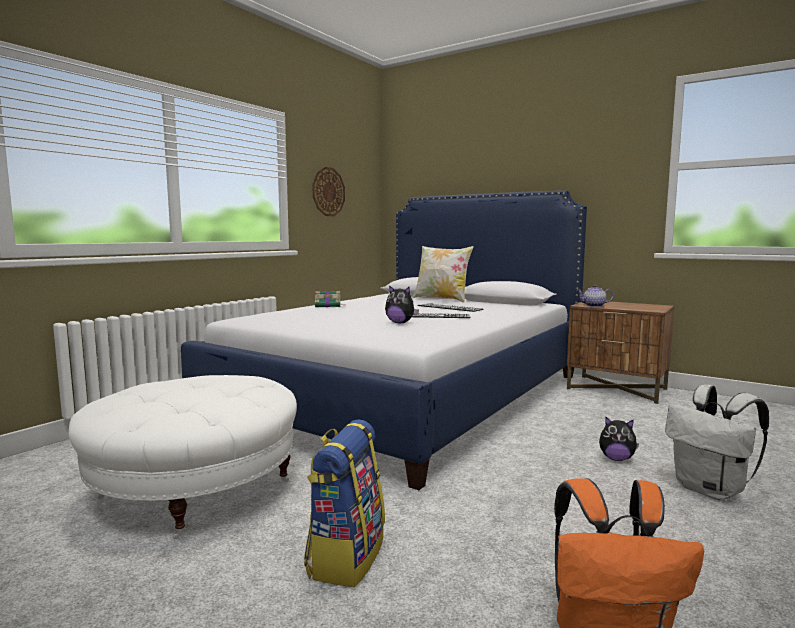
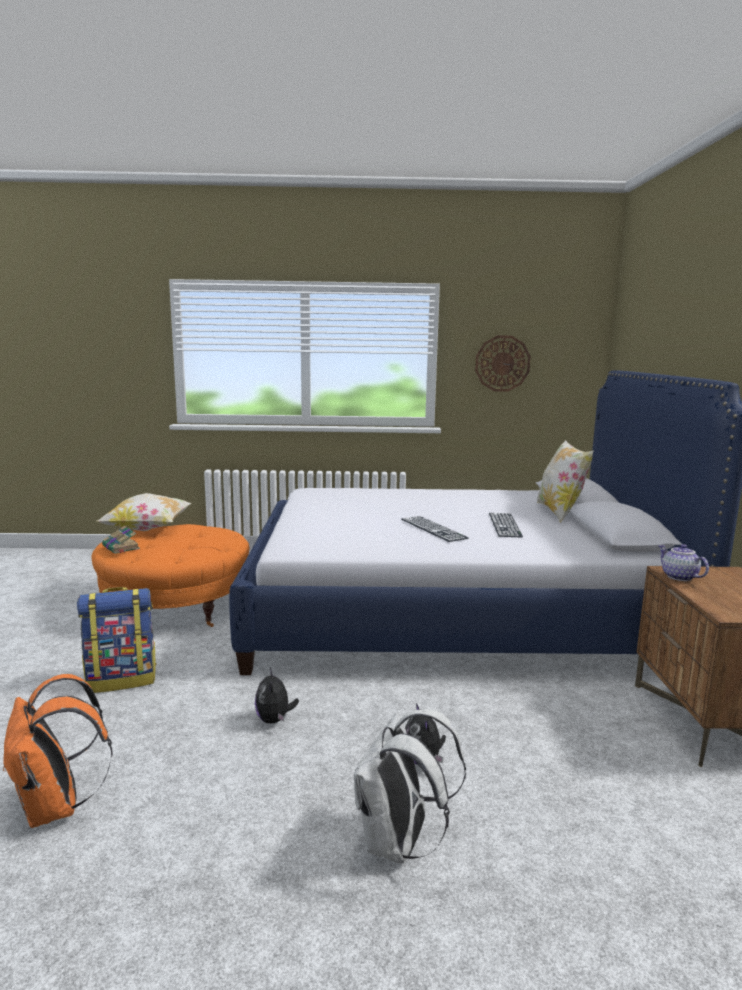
camera: 55 degrees right, 5 degrees up
white ottoman [69,375,297,540] -> orange ottoman [91,524,249,627]
book [315,291,343,307] -> book moved to [102,526,140,554]
plush toy [385,285,419,324] -> plush toy moved to [255,668,299,724]
none -> pillow [97,493,192,531]

